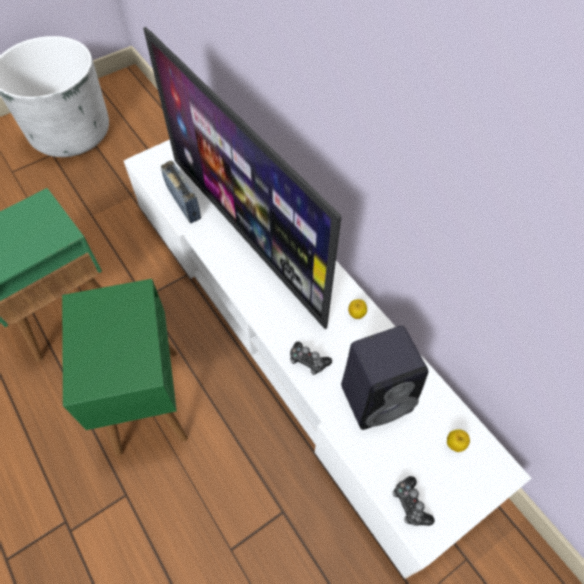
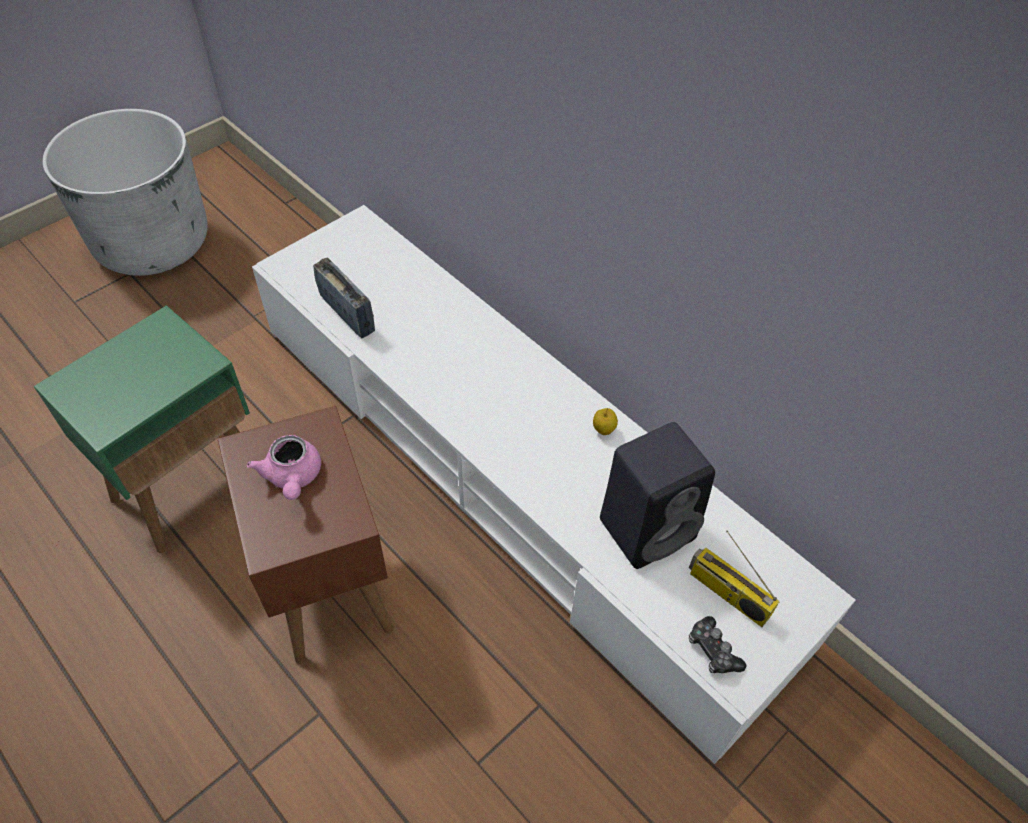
camera: 10 degrees left, 5 degrees down
green side table [62,279,188,456] -> brown side table [218,406,394,664]
television [143,27,342,329] -> none
game controller [290,341,332,375] -> none
apple [447,429,470,452] -> none
none -> pink teapot [247,435,321,500]
none -> radio [689,530,780,627]

